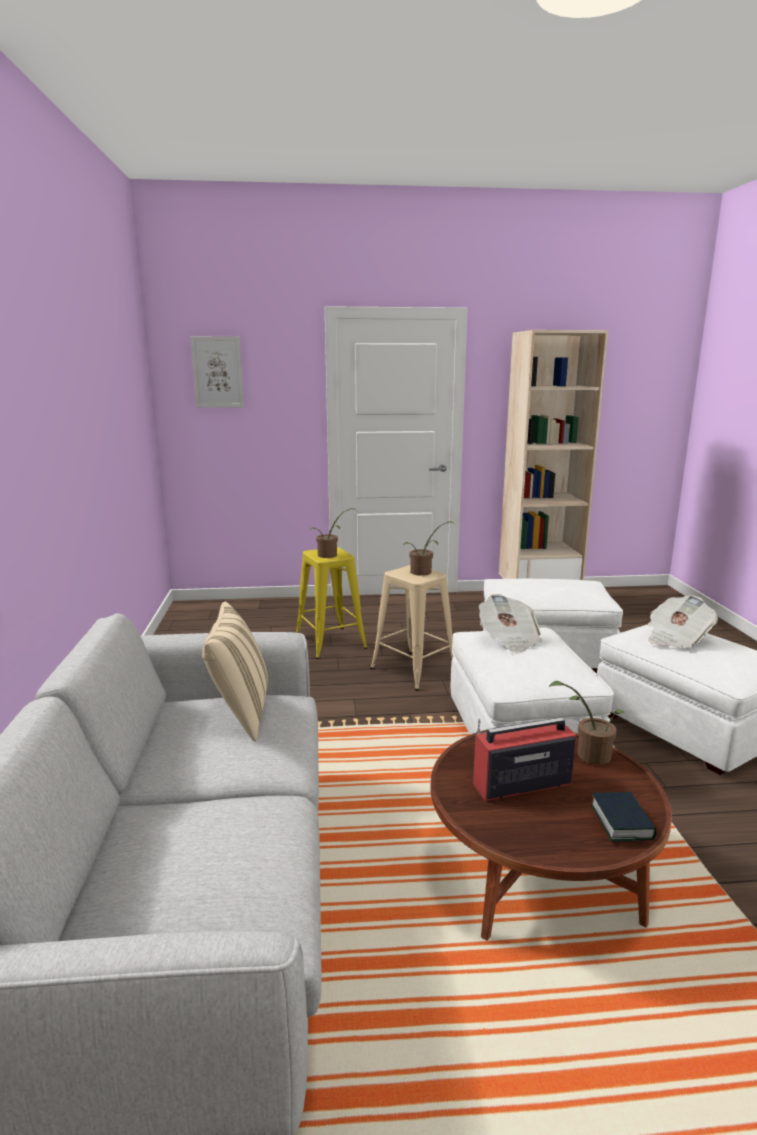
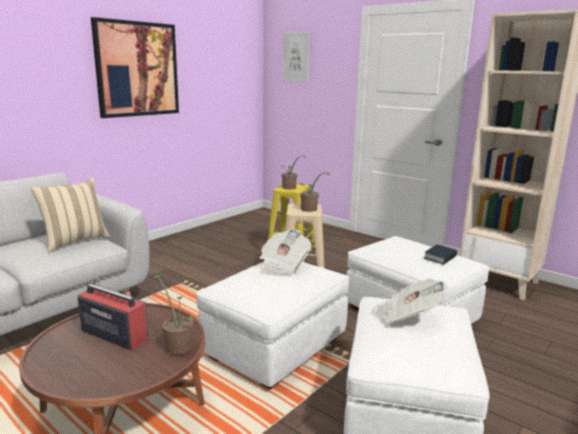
camera: 45 degrees right, 0 degrees up
book [591,792,656,842] -> book moved to [423,245,457,265]
none -> picture [91,17,179,118]

